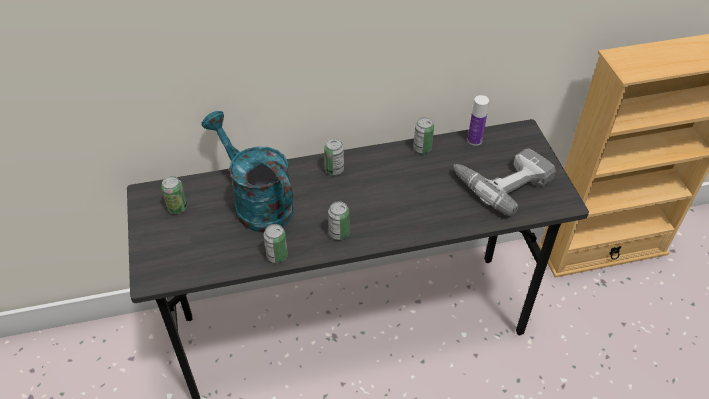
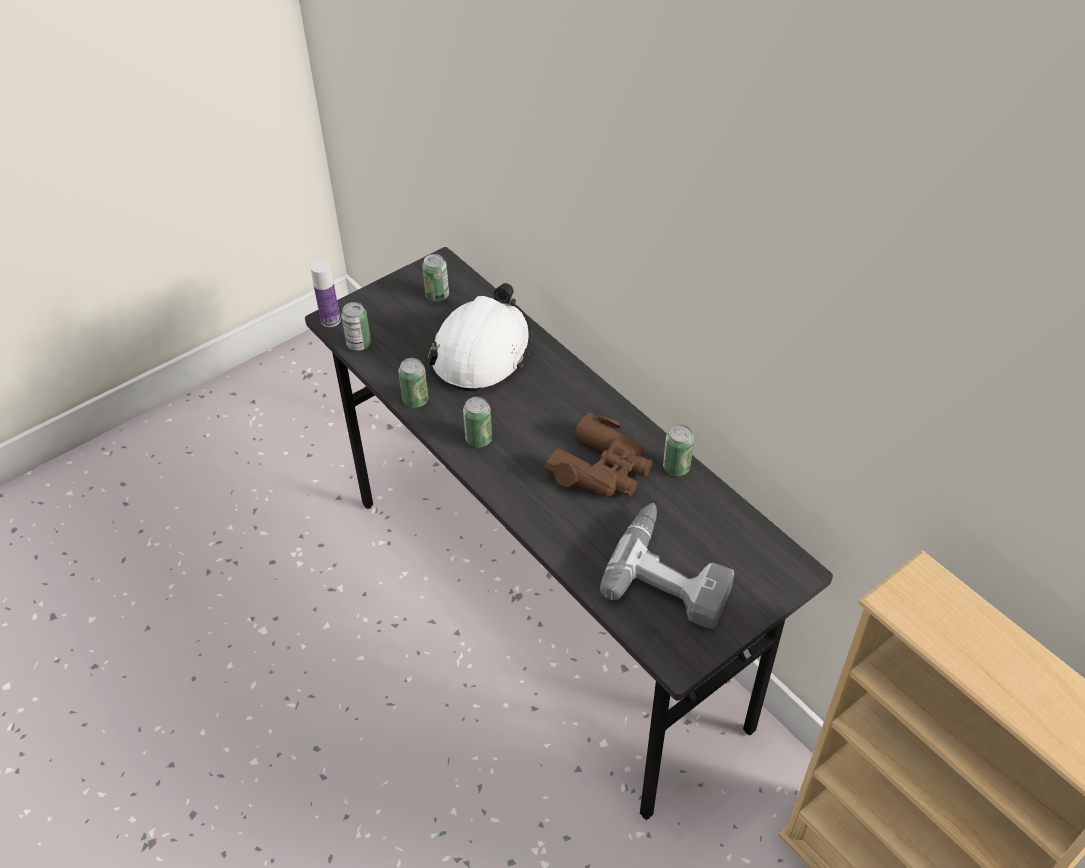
camera: 65 degrees right, 0 degrees up
turquoise watering can [202,111,293,232] -> white hard hat [427,283,532,392]
can [324,138,344,175] -> can moved to [341,302,371,351]
bottle [468,95,489,146] -> bottle moved to [310,260,341,327]
none -> brown binoculars [545,413,653,497]

